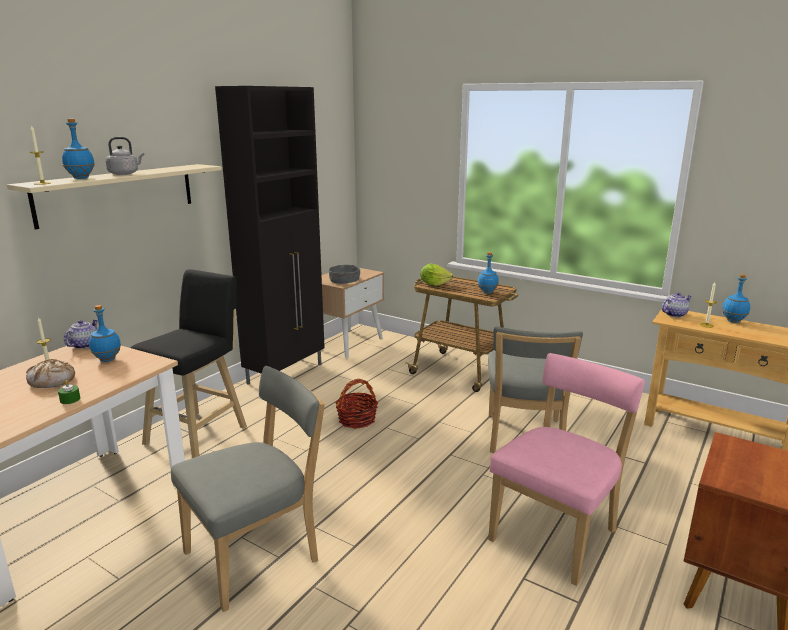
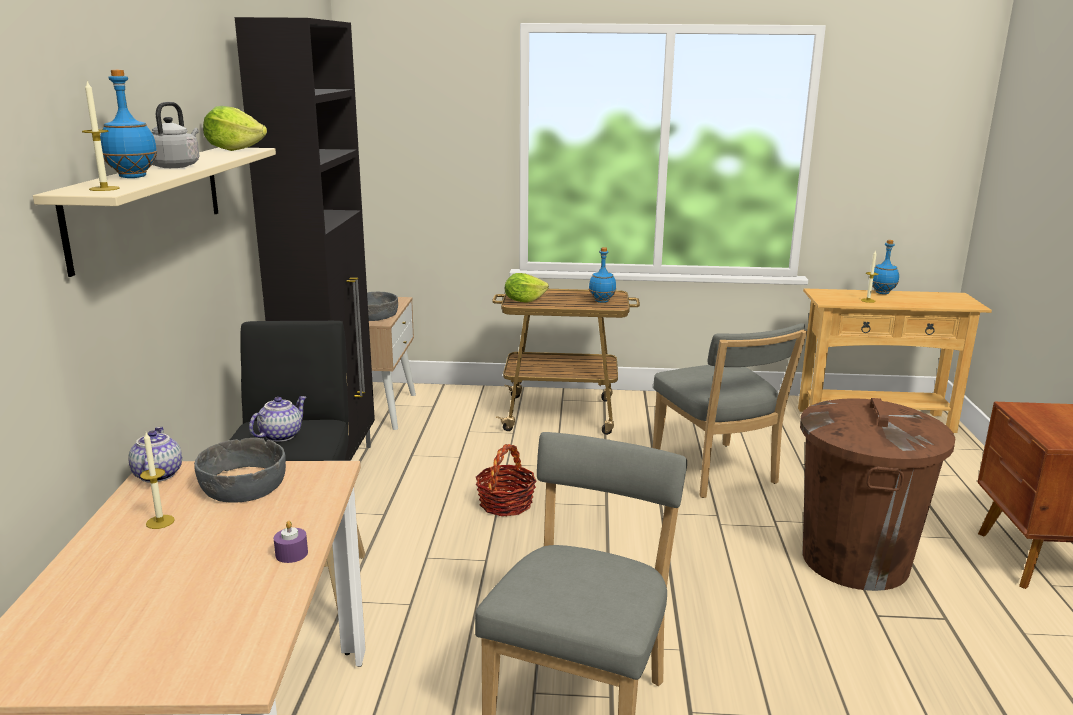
camera: 30 degrees left, 0 degrees up
bread [26,359,75,388] -> none
green candle [58,380,80,404] -> purple candle [274,521,308,563]
blue bottle [89,305,121,362] -> grey bowl [194,438,286,503]
pink chair [488,353,645,586] -> brown trash can [800,398,955,591]
teapot [662,292,692,317] -> teapot moved to [249,396,306,442]
none -> lettuce [203,106,267,151]

